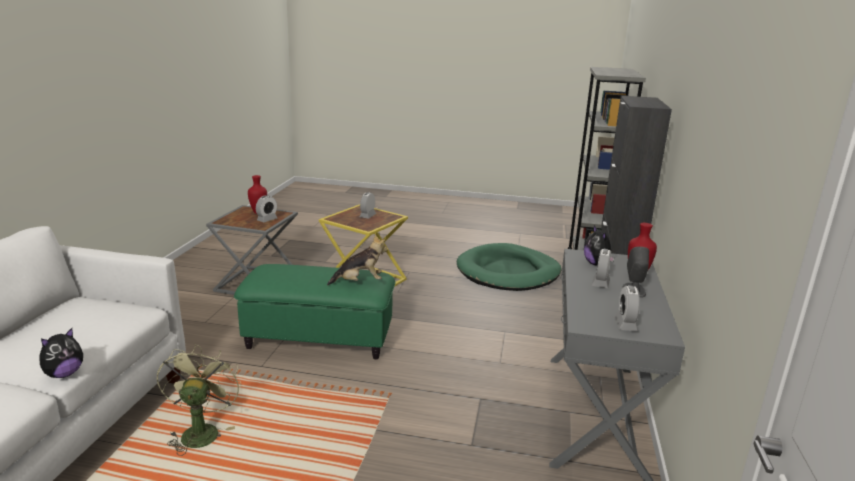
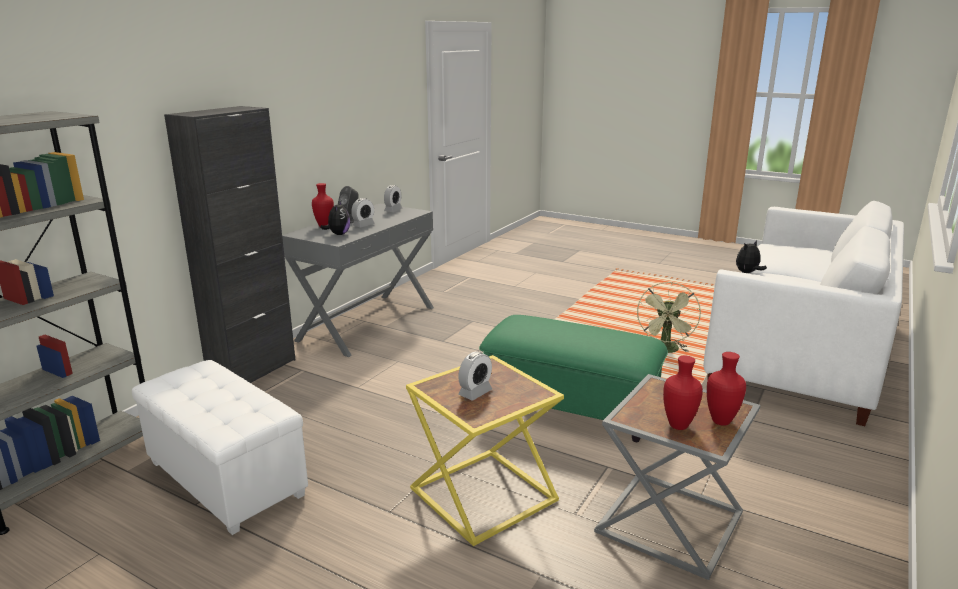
camera: 160 degrees left, 0 degrees up
alarm clock [256,195,277,222] -> none
plush toy [327,235,388,285] -> none
green dog bed [457,243,561,291] -> white ottoman [132,360,308,535]
none -> red vase [707,352,746,426]

